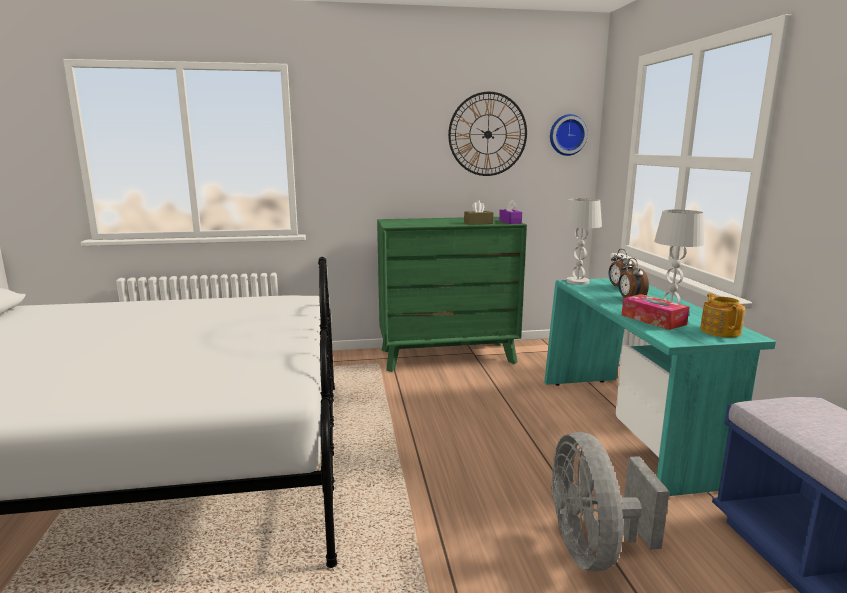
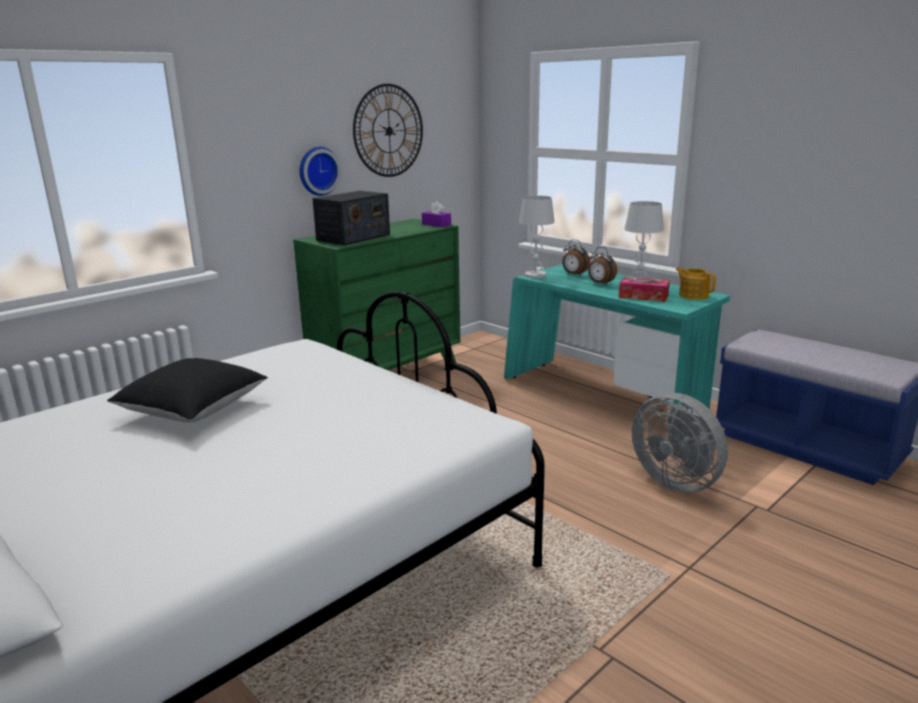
camera: 35 degrees left, 5 degrees up
brown tissue box [464,201,494,225] -> none
wall clock [550,114,588,156] -> wall clock moved to [300,147,341,196]
none -> black pillow [107,358,268,423]
none -> radio [312,191,390,245]

